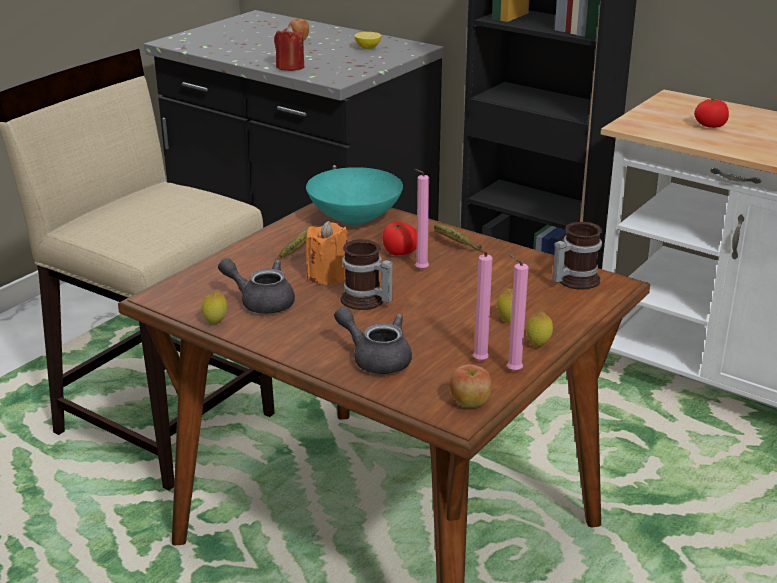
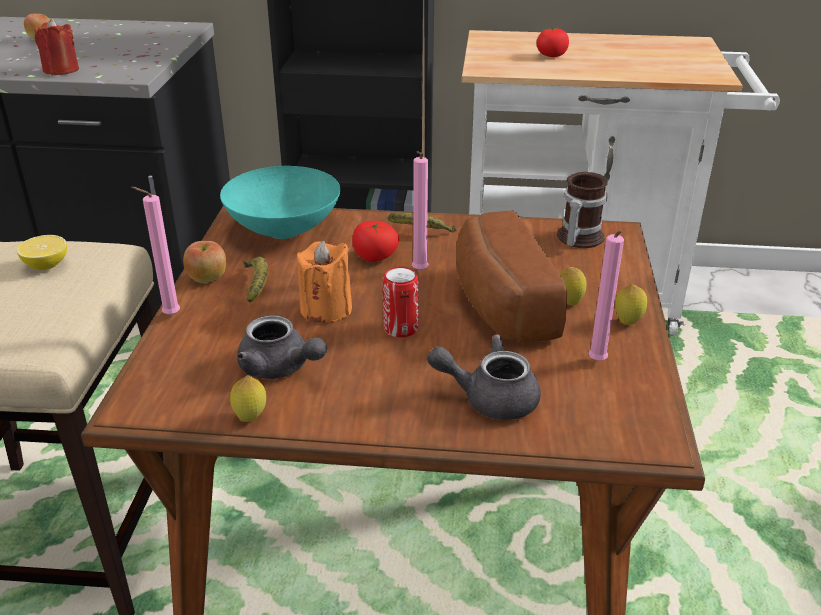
camera: 30 degrees left, 5 degrees up
grey teapot [218,258,295,314] -> grey teapot turned 135 degrees counterclockwise [237,315,327,379]
mug [340,239,393,310] -> can [382,266,419,337]
lemon [354,32,381,49] -> lemon moved to [17,235,67,270]
apple [450,364,492,407] -> apple moved to [183,241,226,283]
pink candle [507,253,529,372] -> pink candle moved to [131,187,180,315]
none -> bread [456,210,567,342]

